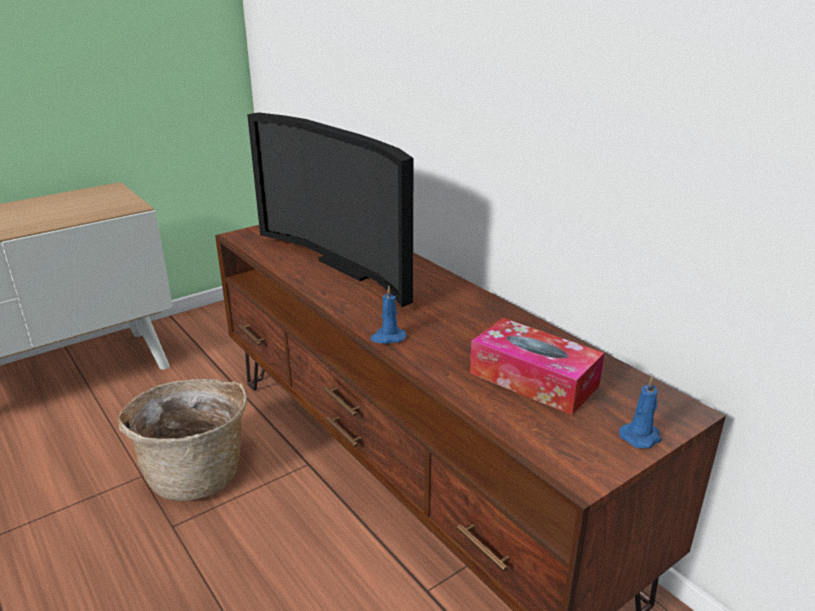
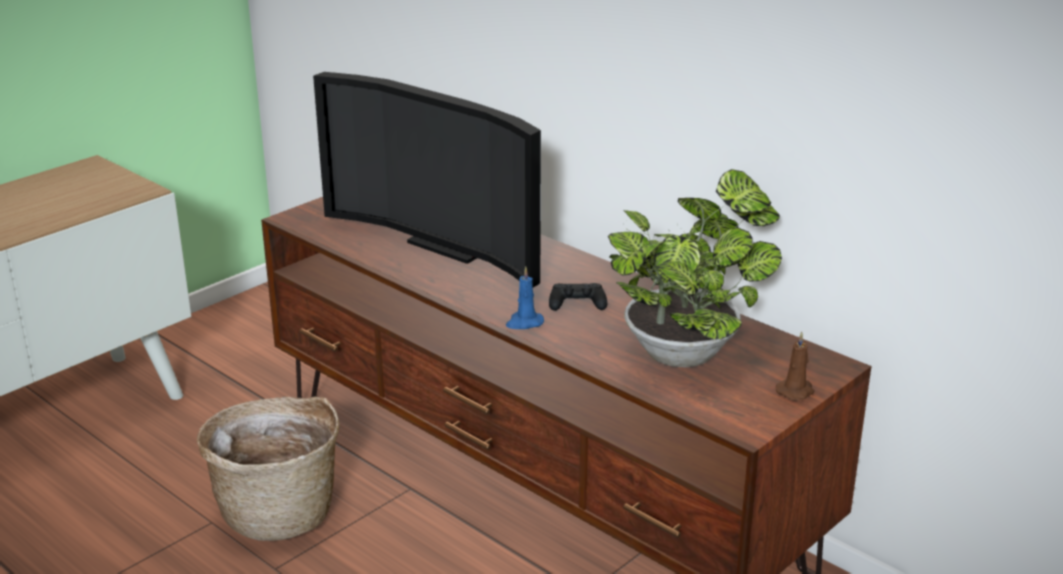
camera: 10 degrees left, 0 degrees up
tissue box [470,318,604,415] -> potted plant [608,169,782,367]
blue candle [619,376,661,448] -> brown candle [775,332,815,401]
none -> black game controller [549,283,607,311]

